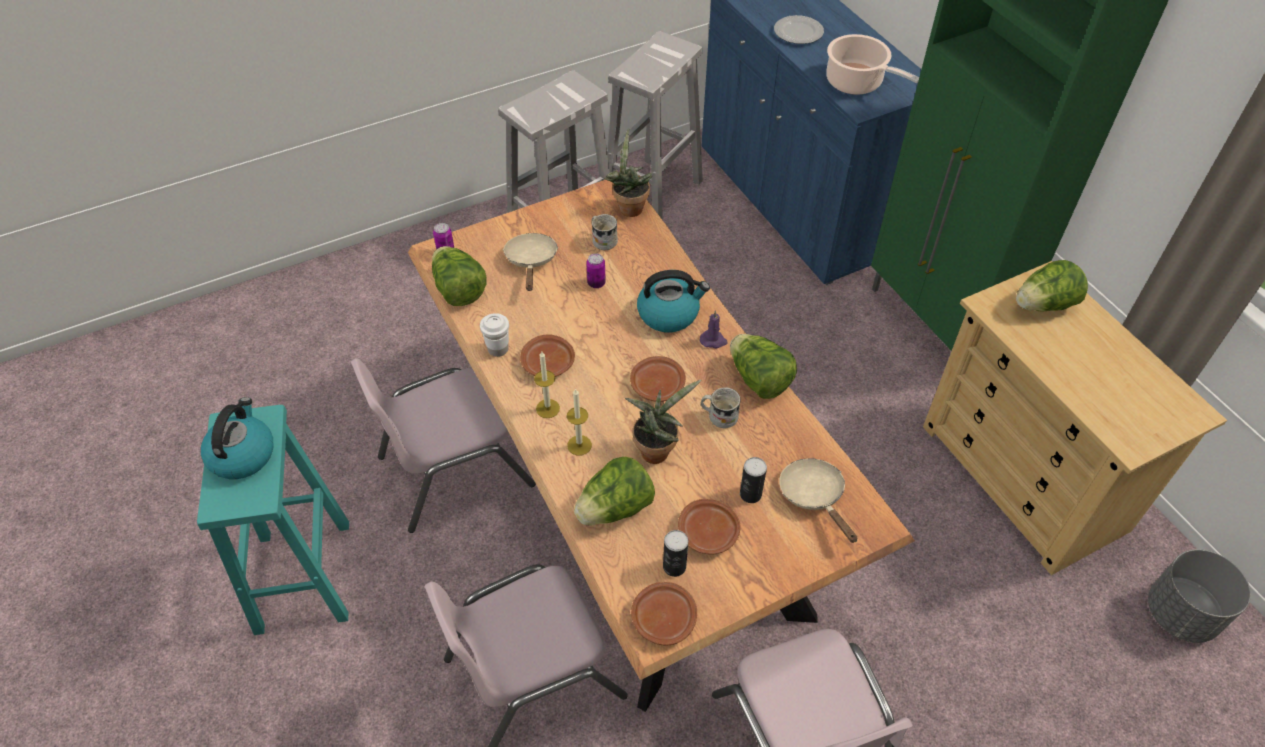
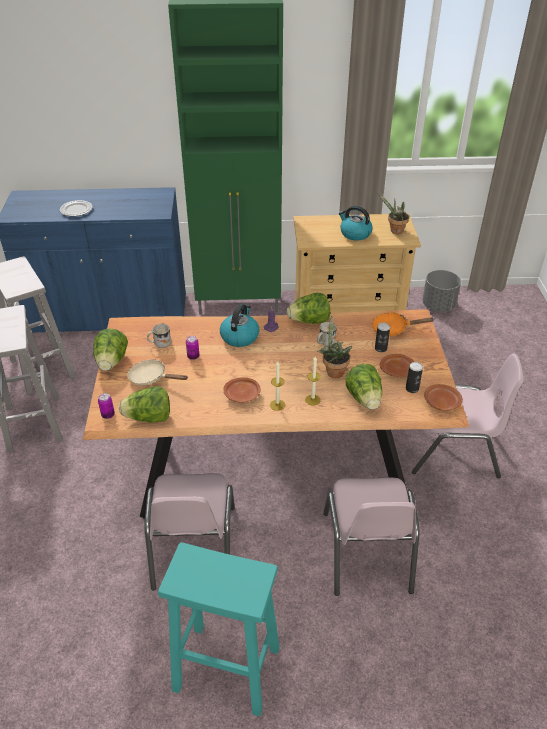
camera: 65 degrees left, 10 degrees down
kettle [201,397,273,479] -> kettle moved to [339,206,373,241]
white cup [480,313,509,357] -> none
potted plant [604,129,652,217] -> potted plant moved to [378,193,409,234]
brown plate [630,356,686,402] -> none
beige frying pan [779,458,857,543] -> orange frying pan [372,312,434,336]
cooking pot [826,34,919,95] -> none
lettuce [1016,260,1088,311] -> lettuce moved to [93,328,128,371]

